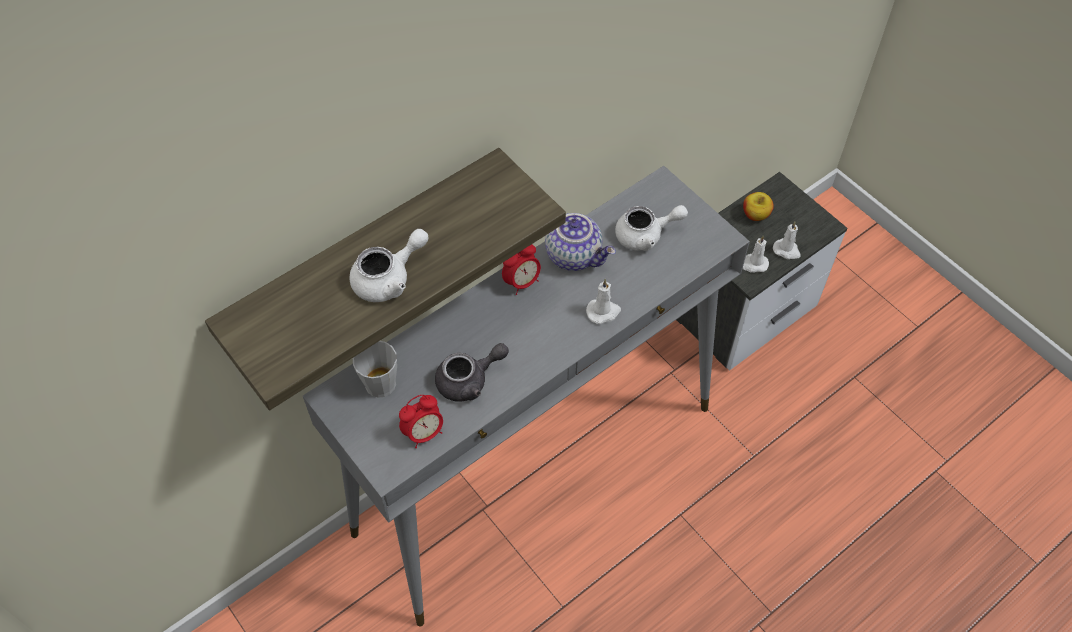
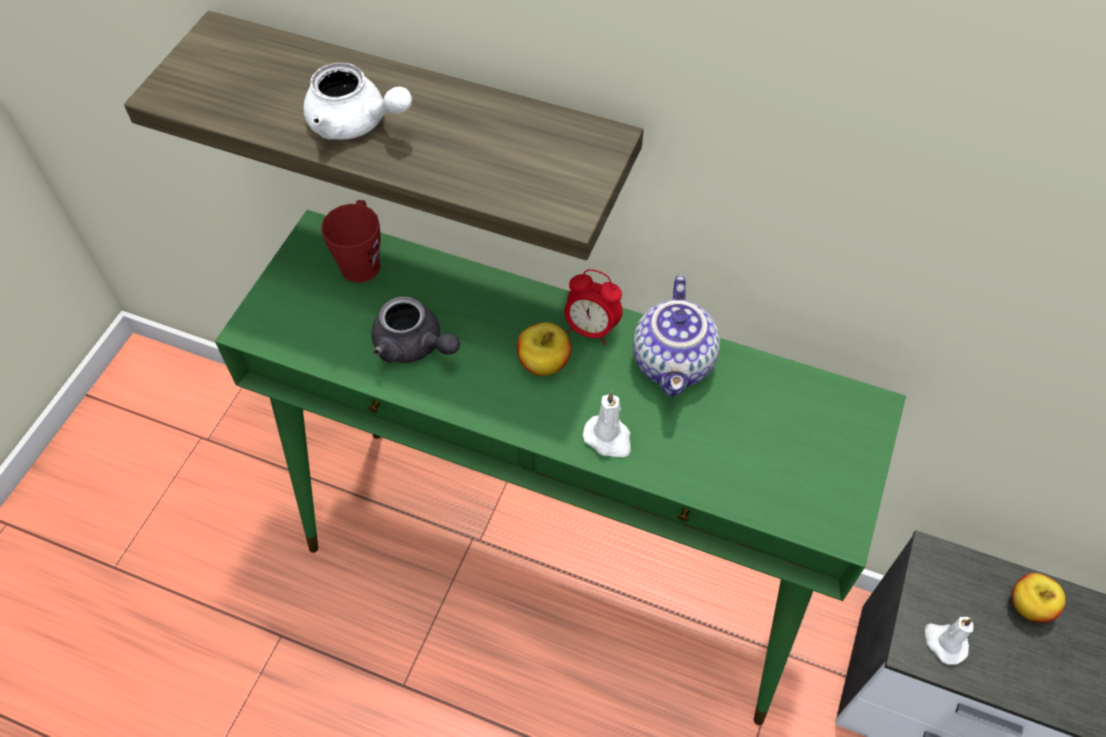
camera: 60 degrees right, 0 degrees up
grey console table [303,166,750,627] -> green console table [215,210,906,725]
grey mug [353,341,397,398] -> red mug [321,200,381,283]
alarm clock [399,395,443,448] -> none
white teapot [615,205,688,251] -> none
white candle [773,222,801,259] -> none
none -> apple [517,322,572,376]

